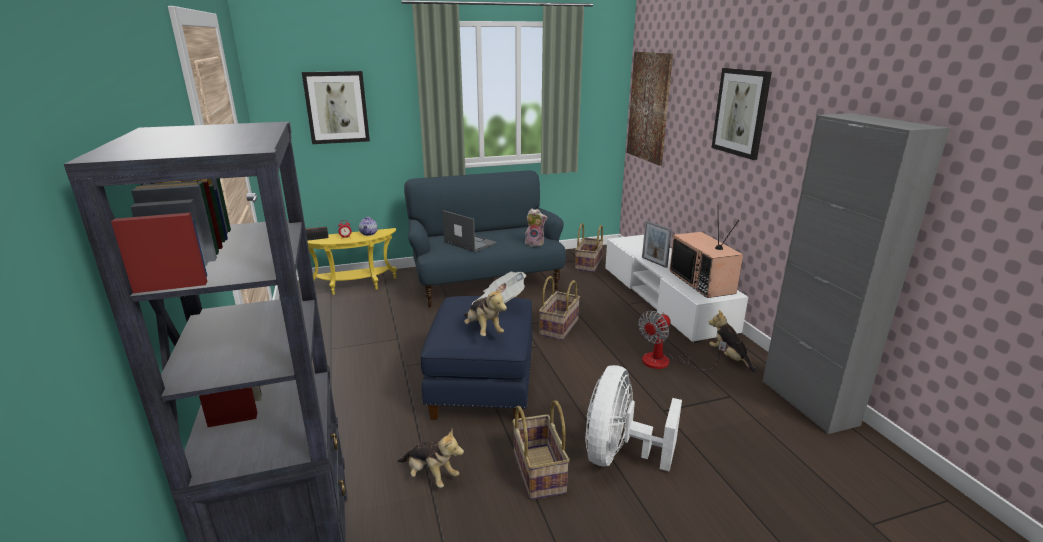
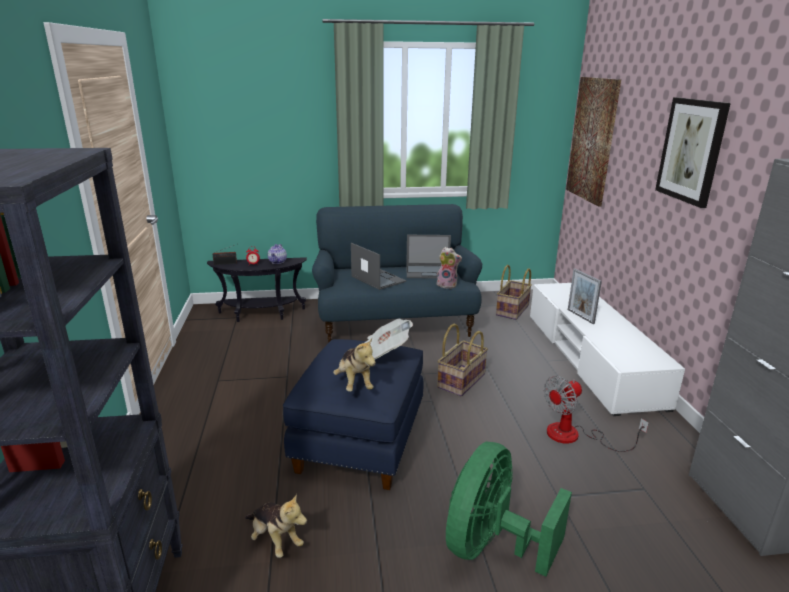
camera: 10 degrees right, 0 degrees up
picture [302,71,370,144] -> none
yellow side table [308,228,397,295] -> black side table [207,257,307,322]
basket [512,400,570,500] -> none
white fan [585,365,682,471] -> green fan [446,442,572,577]
television [669,205,743,298] -> none
plush toy [709,310,757,373] -> none
none -> laptop [406,235,451,279]

